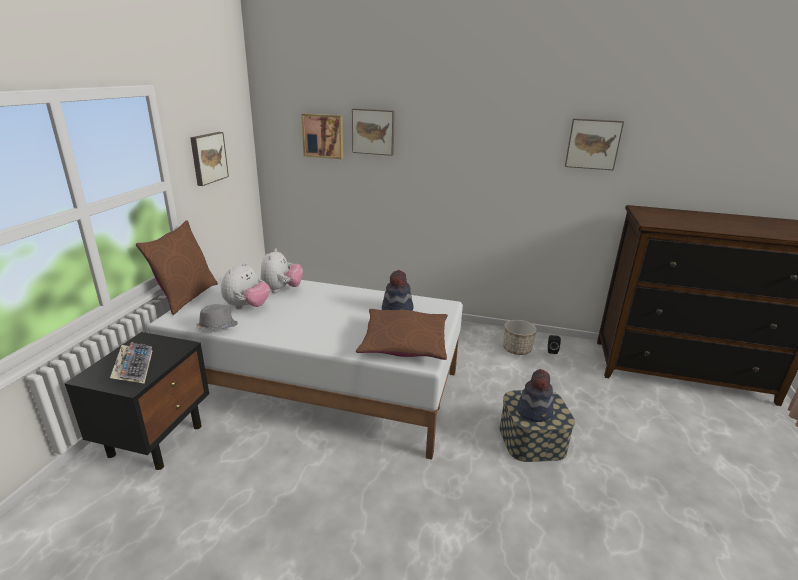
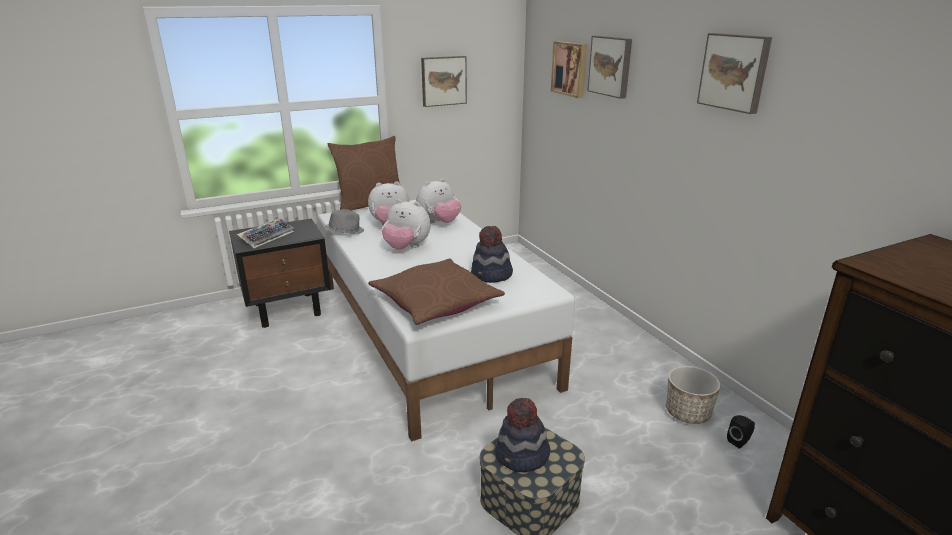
camera: 50 degrees right, 0 degrees up
picture [565,118,624,171] -> picture moved to [697,33,772,114]
none -> plush toy [382,199,430,250]

